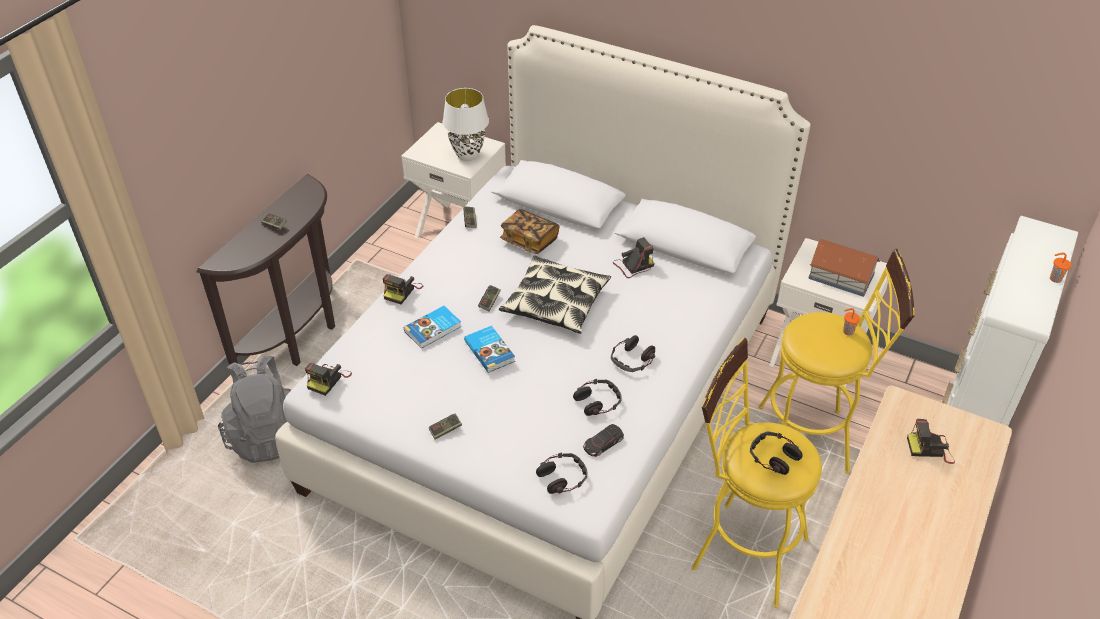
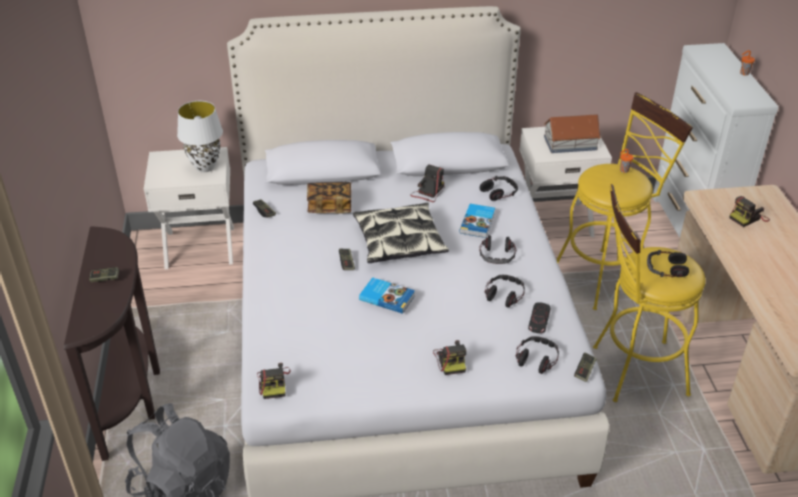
camera: 35 degrees left, 5 degrees down
camera [383,274,423,304] -> camera moved to [433,340,466,375]
book [404,306,462,349] -> book moved to [460,204,495,238]
game controller [429,413,462,440] -> game controller moved to [574,352,597,382]
none -> headphones [480,176,518,201]

